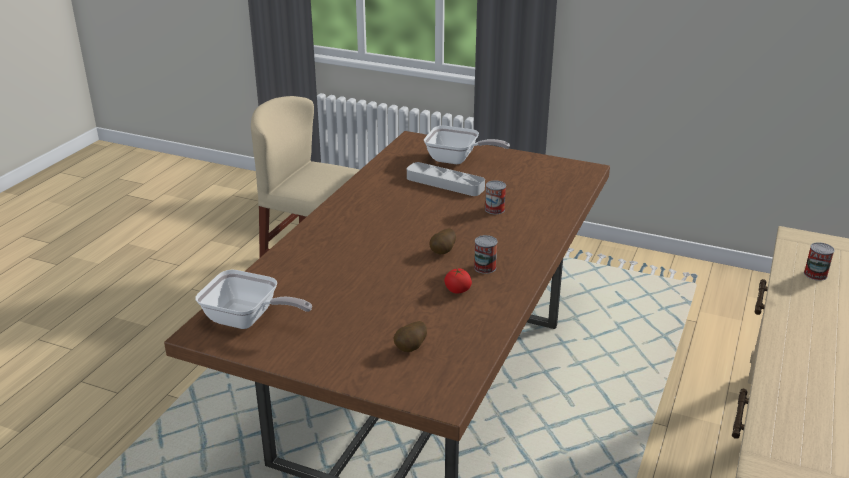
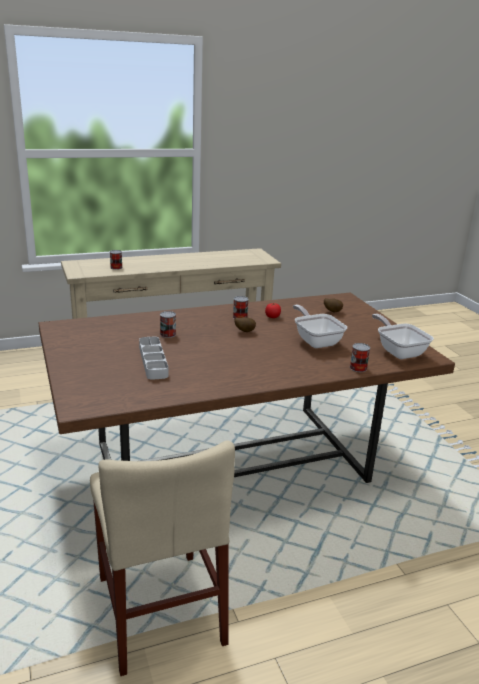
camera: 135 degrees left, 5 degrees down
frying pan [424,126,510,164] -> frying pan moved to [293,305,347,348]
none -> can [350,343,370,372]

